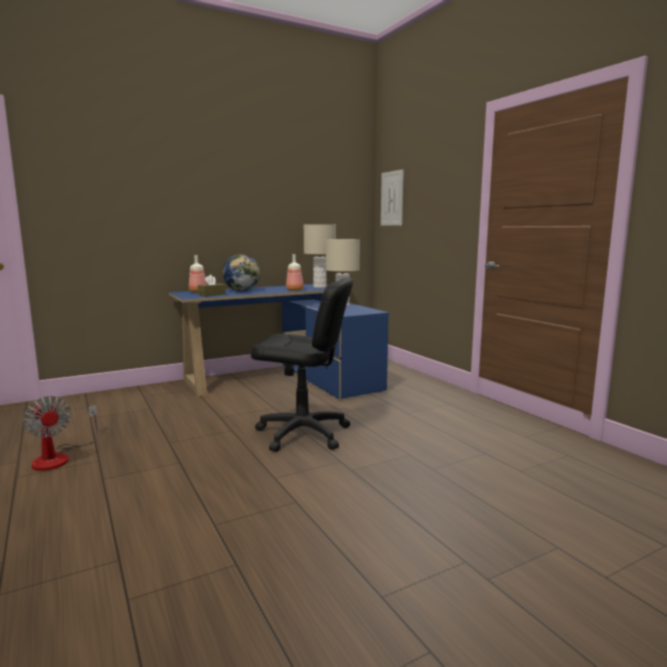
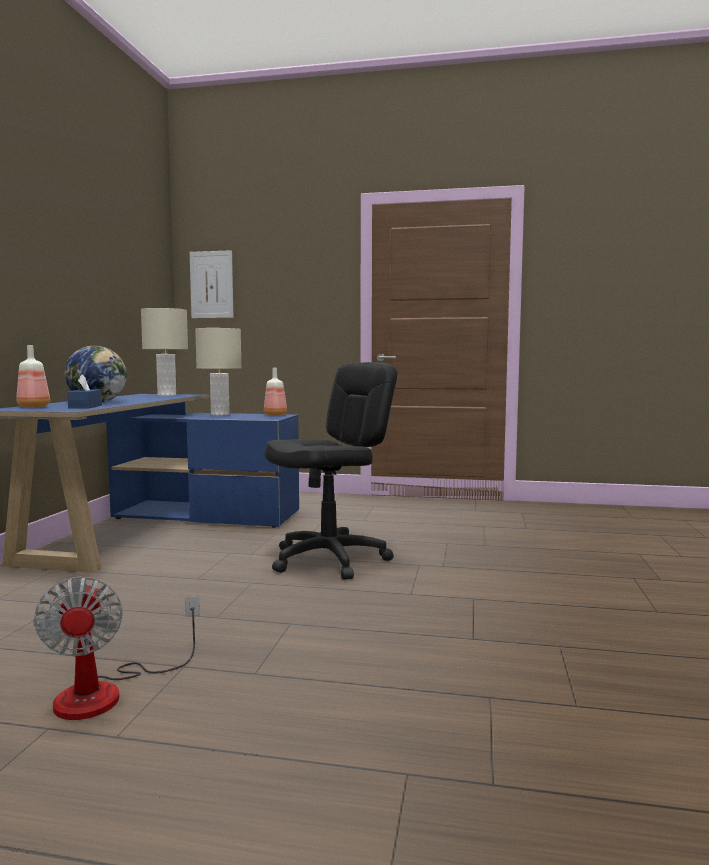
camera: 50 degrees left, 5 degrees down
fan [23,396,98,471] -> fan turned 75 degrees clockwise [33,576,200,720]
brown tissue box [198,274,226,297] -> blue tissue box [67,374,102,409]
bottle [286,254,303,291] -> bottle moved to [264,368,287,416]

